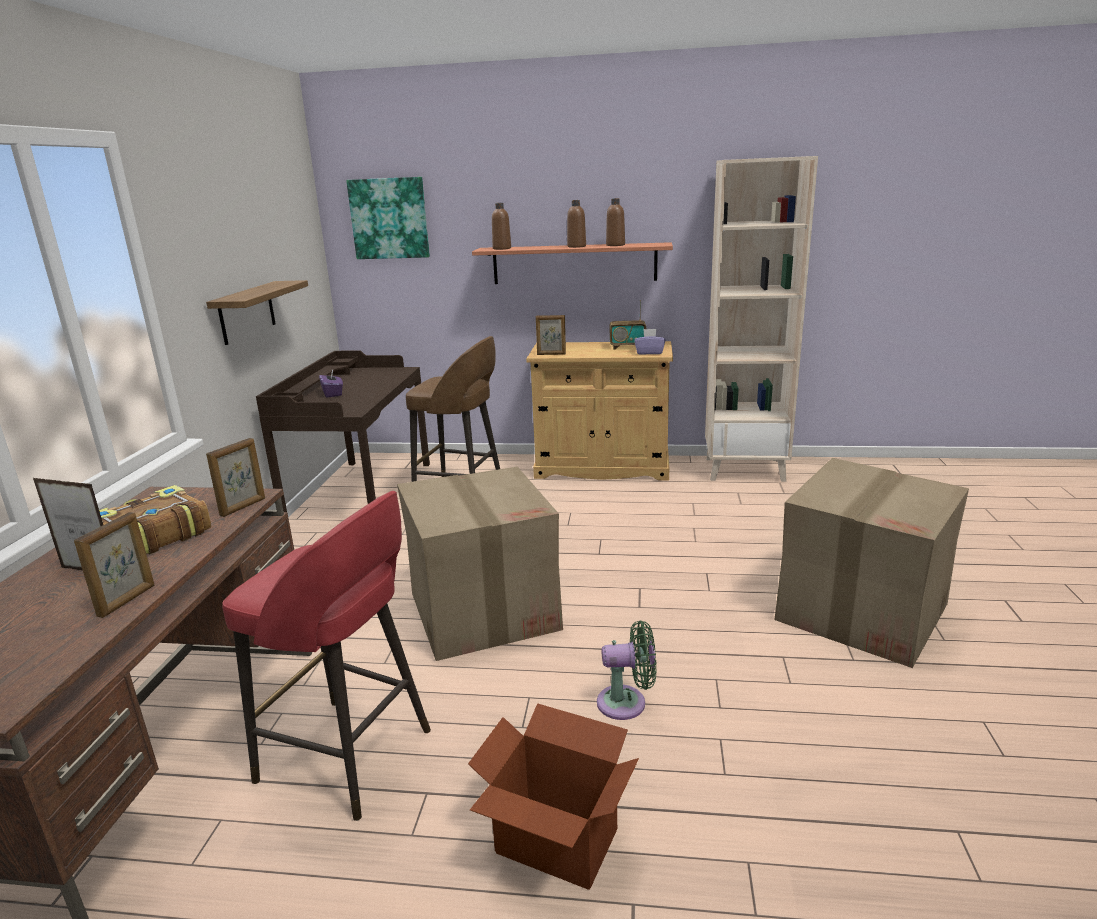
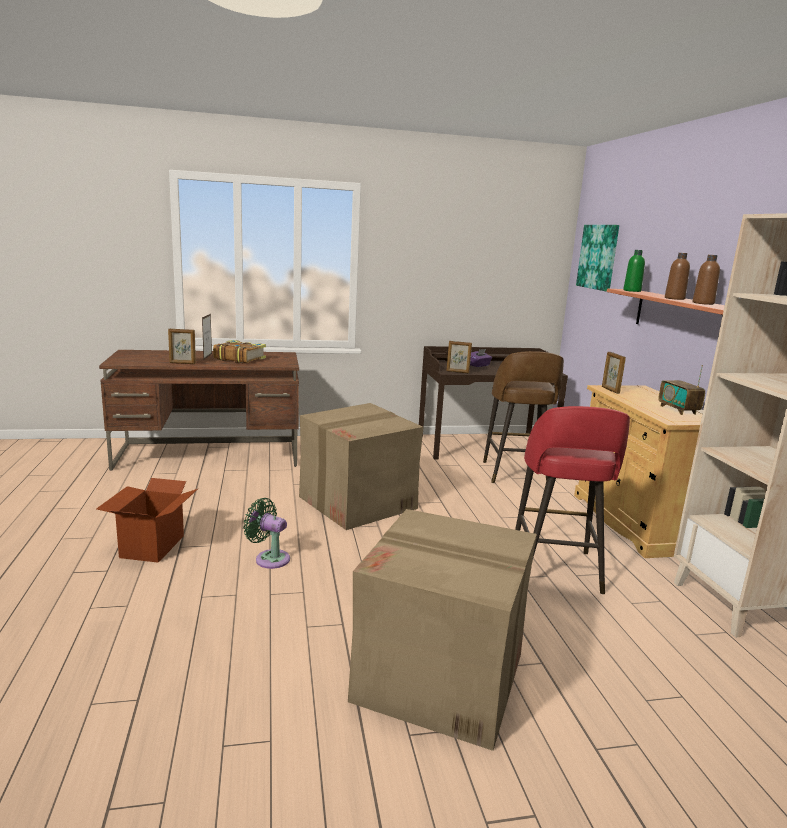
camera: 70 degrees right, 5 degrees down
shelf [206,280,308,345] -> none
picture frame [206,438,265,517] -> picture frame moved to [447,341,472,373]
red stool [222,491,431,821] -> red stool moved to [515,406,630,594]
brown bottle [492,203,511,250] -> green bottle [623,250,645,292]
green fan [597,620,657,720] -> green fan turned 135 degrees clockwise [243,498,290,569]
purple tissue box [634,329,665,355] -> none

